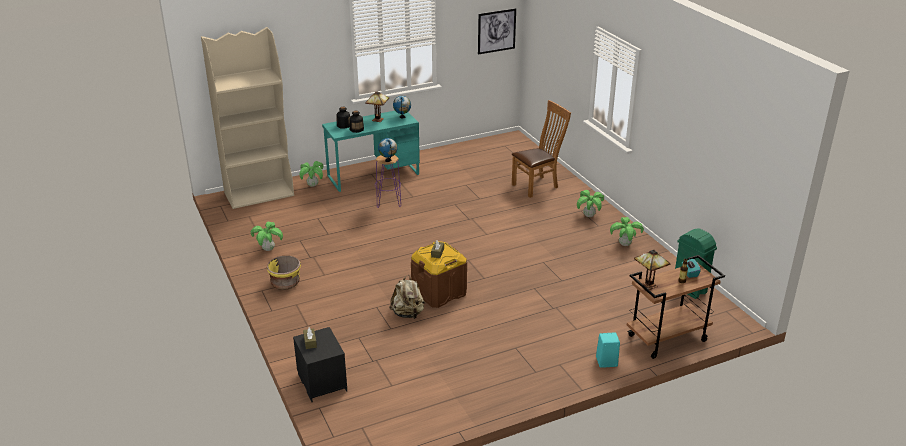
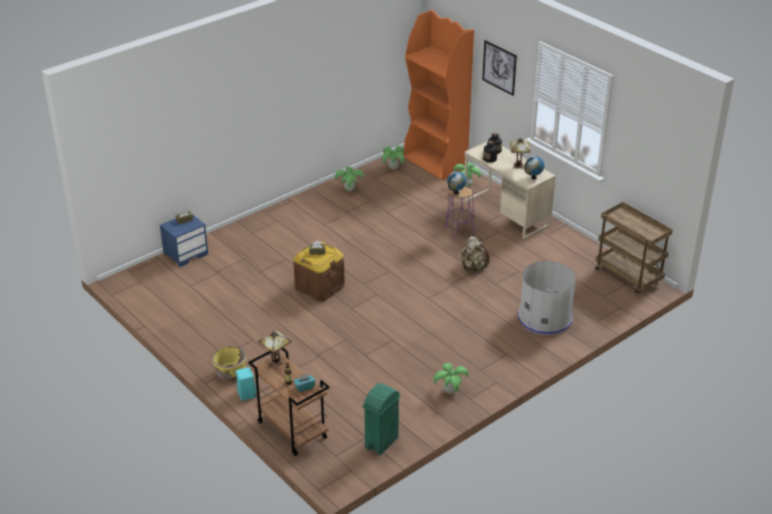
camera: 75 degrees right, 5 degrees up
beige bookcase [201,27,294,209] -> orange bookcase [404,10,474,181]
yellow planter [267,256,301,290] -> yellow planter moved to [212,346,247,381]
black nightstand [293,327,347,402] -> blue nightstand [160,214,208,267]
turquoise desk [322,111,420,192] -> beige desk [463,141,556,239]
beige backpack [389,275,425,319] -> beige backpack moved to [461,236,490,271]
picture [478,8,516,55] -> picture moved to [482,40,517,96]
brown chair [512,100,571,198] -> grey trash can [518,261,576,335]
potted plant [577,190,604,217] -> potted plant moved to [382,146,404,170]
none -> brown cart [595,202,673,294]

